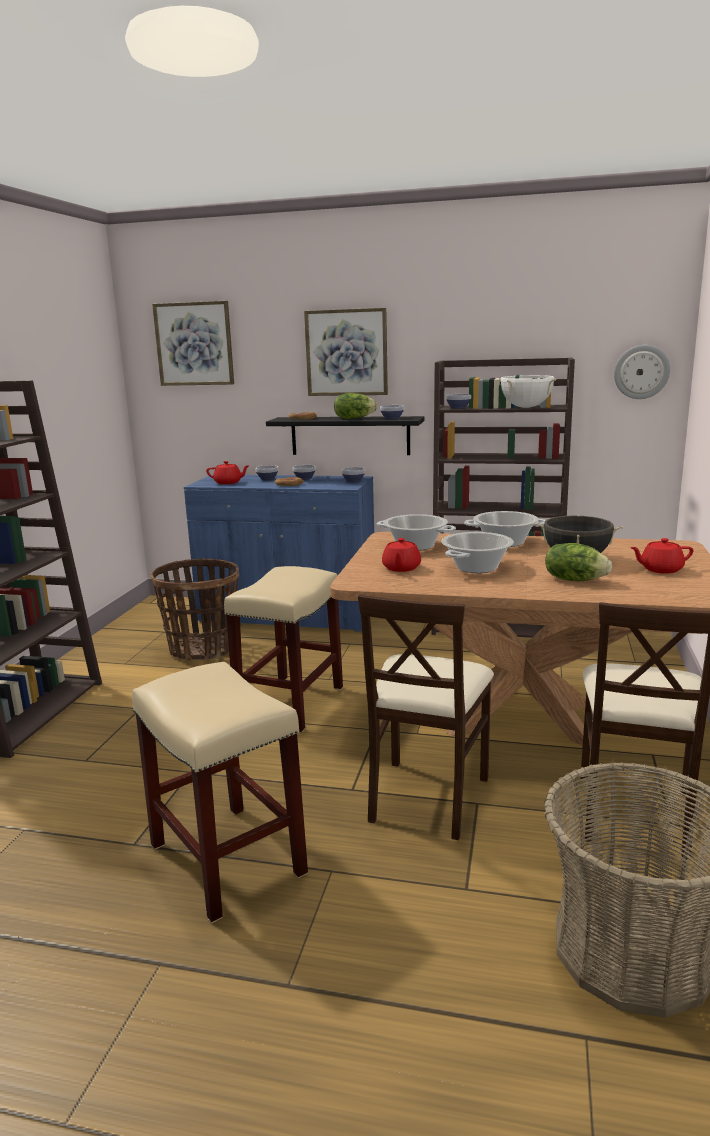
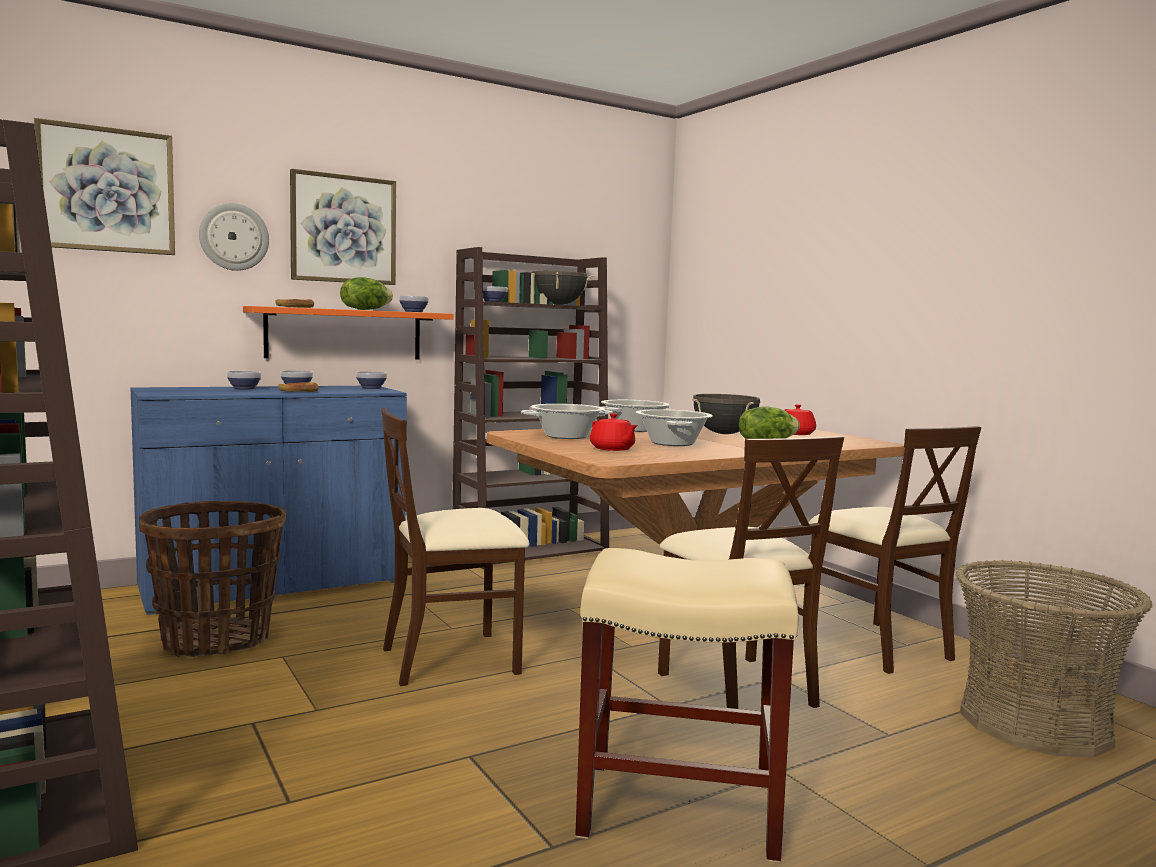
camera: 45 degrees left, 10 degrees down
red teapot [206,461,250,484] -> none
beige stool [224,566,343,732] -> beige chair [381,408,529,686]
black shelf [266,416,424,455] -> orange shelf [243,306,454,360]
white cooking pot [500,375,556,408] -> black cooking pot [532,271,594,305]
wall clock [614,345,670,399] -> wall clock moved to [199,203,269,271]

